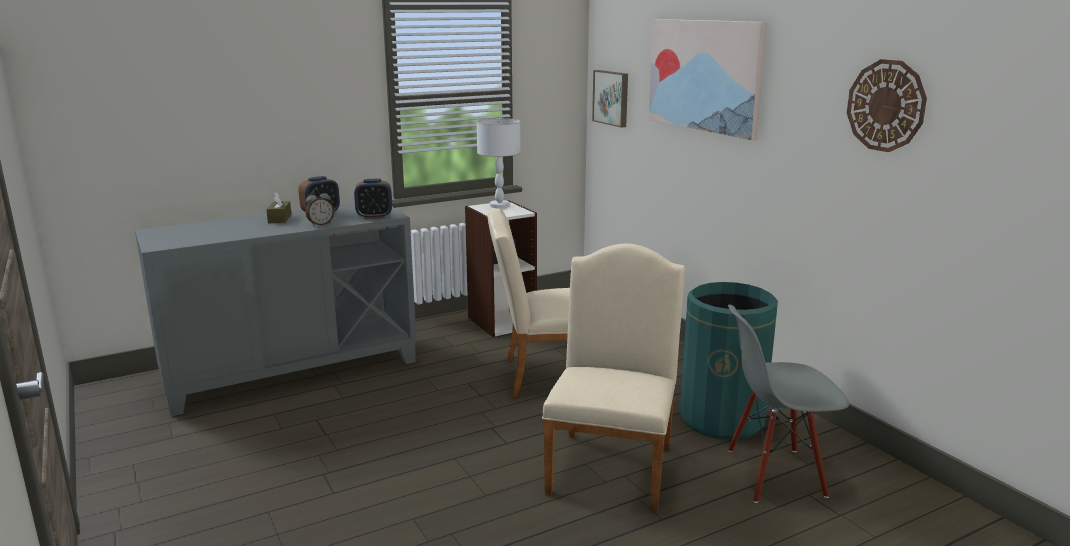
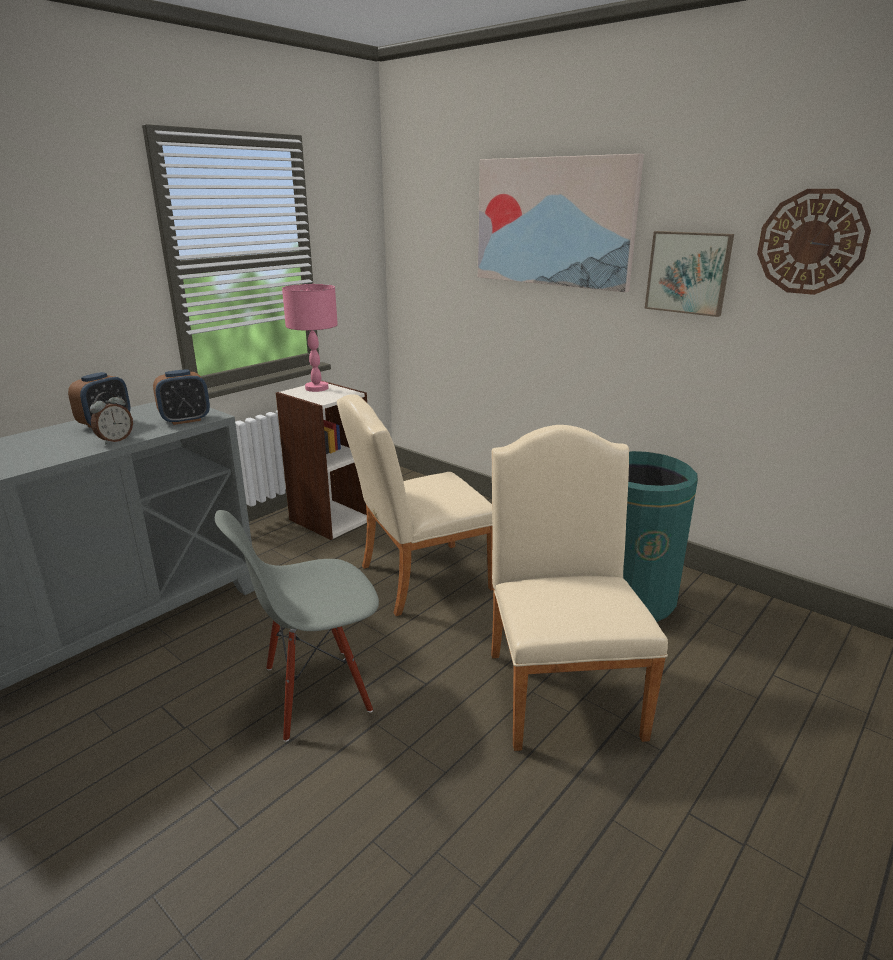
camera: 20 degrees left, 5 degrees up
brown tissue box [266,192,291,223] -> none
white table lamp [477,118,520,208] -> pink table lamp [282,284,338,392]
picture [592,70,628,128] -> picture moved to [645,231,734,317]
grey chair [728,305,849,503] -> grey chair moved to [215,510,379,742]

